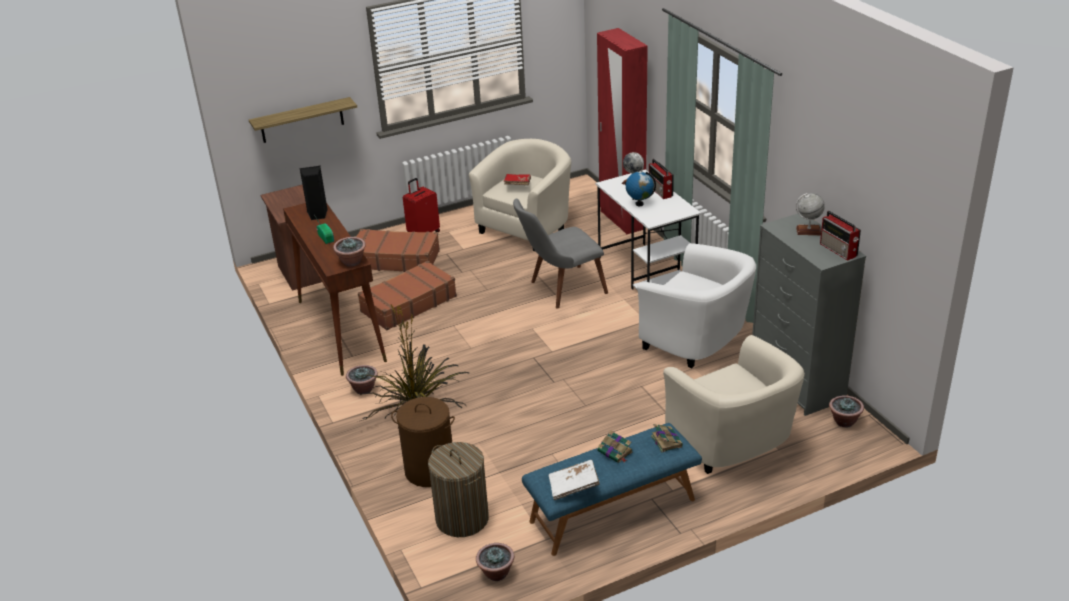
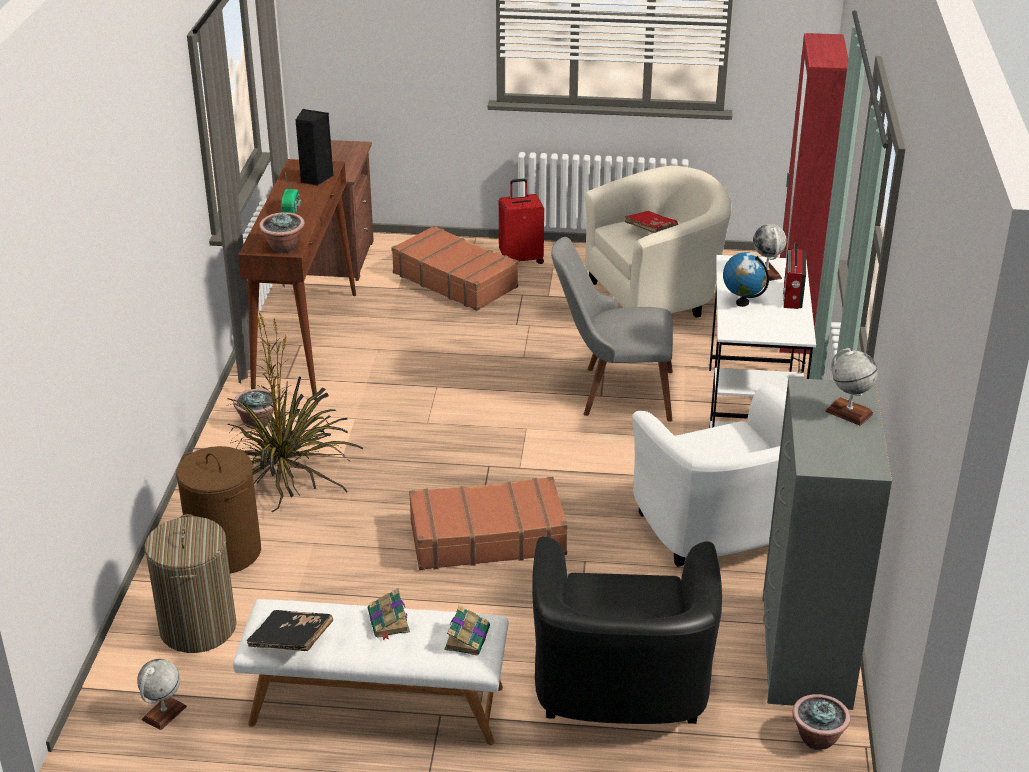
camera: 30 degrees right, 0 degrees up
shelf [249,97,357,143] -> none
brown suitcase [358,261,457,330] -> brown suitcase moved to [409,477,568,570]
potted plant [476,543,514,581] -> globe [137,659,187,730]
blue bench [522,423,702,556] -> white bench [233,599,508,745]
white book [549,460,600,500] -> black book [247,610,333,651]
beige armchair [663,335,805,474] -> black armchair [532,536,722,724]
radio [820,211,861,261] -> none

